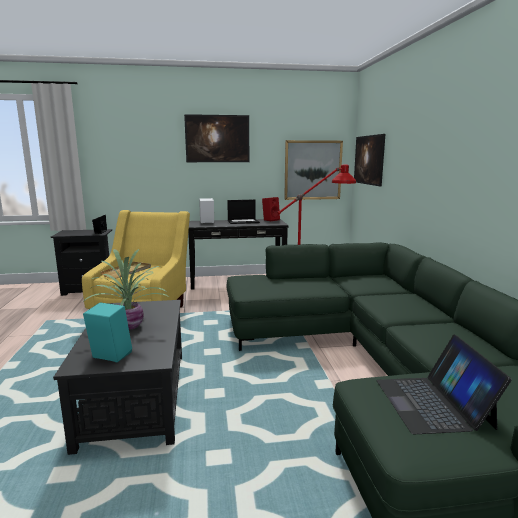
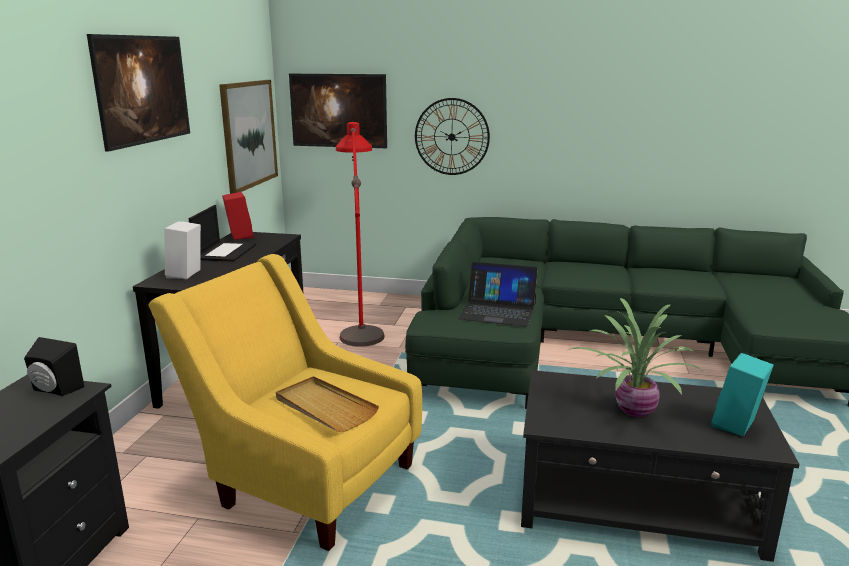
camera: 70 degrees left, 5 degrees up
laptop [377,335,512,434] -> laptop moved to [458,262,538,326]
none -> wall clock [415,98,490,175]

